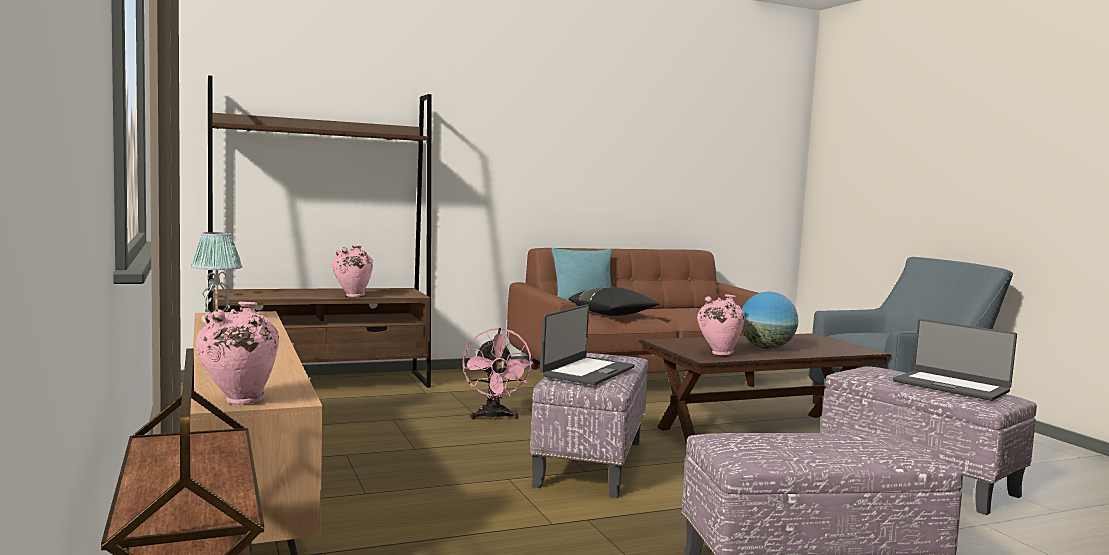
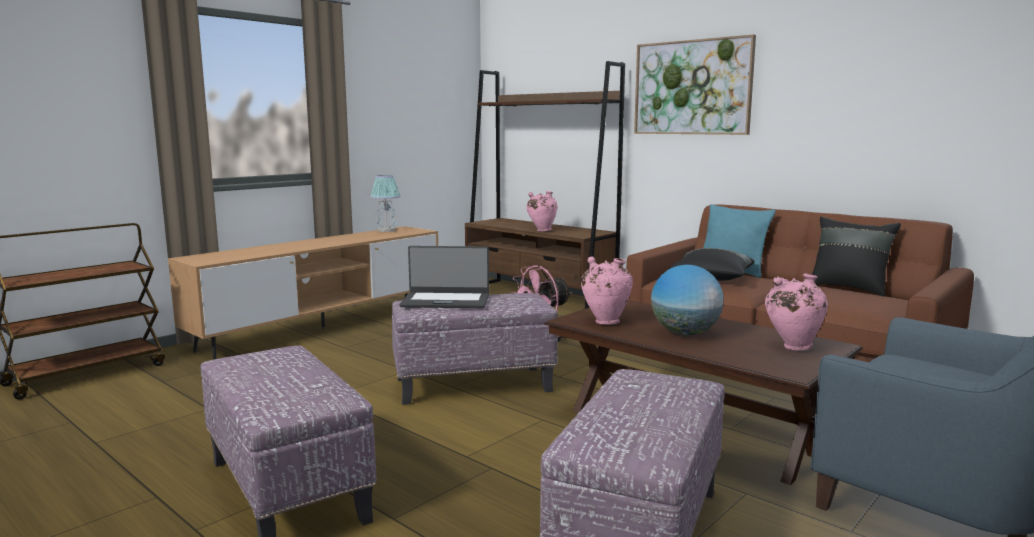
camera: 65 degrees right, 5 degrees up
pink vase [195,302,279,405] -> pink vase moved to [765,274,828,351]
laptop [893,319,1017,401] -> none
none -> picture [634,34,756,135]
none -> black pillow [811,217,901,296]

